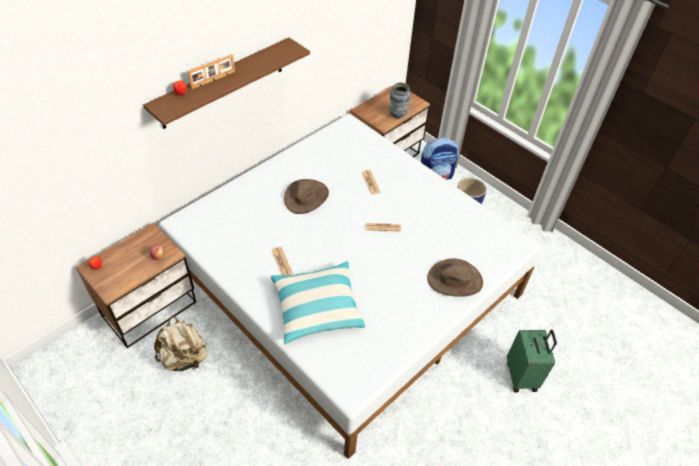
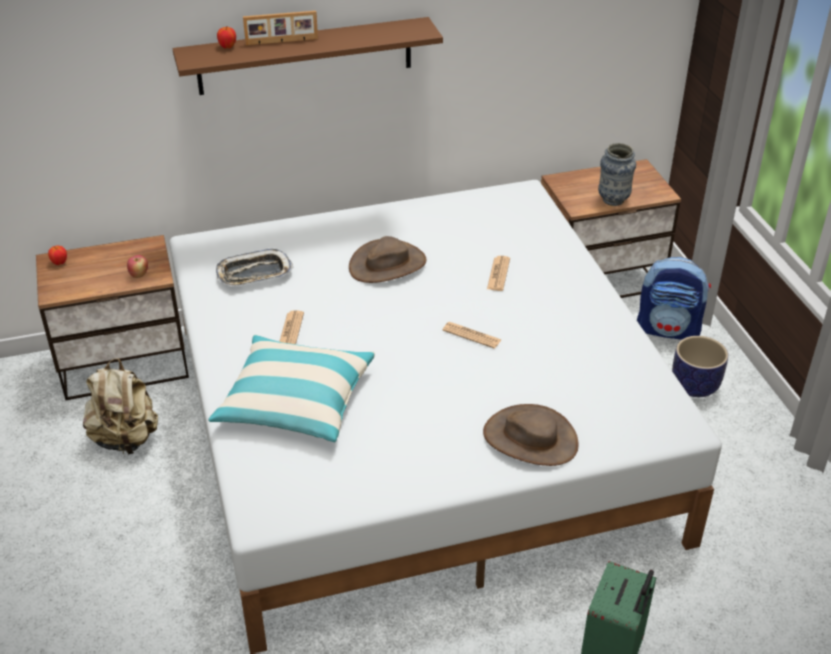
camera: 30 degrees right, 10 degrees down
none -> tray [216,249,293,287]

